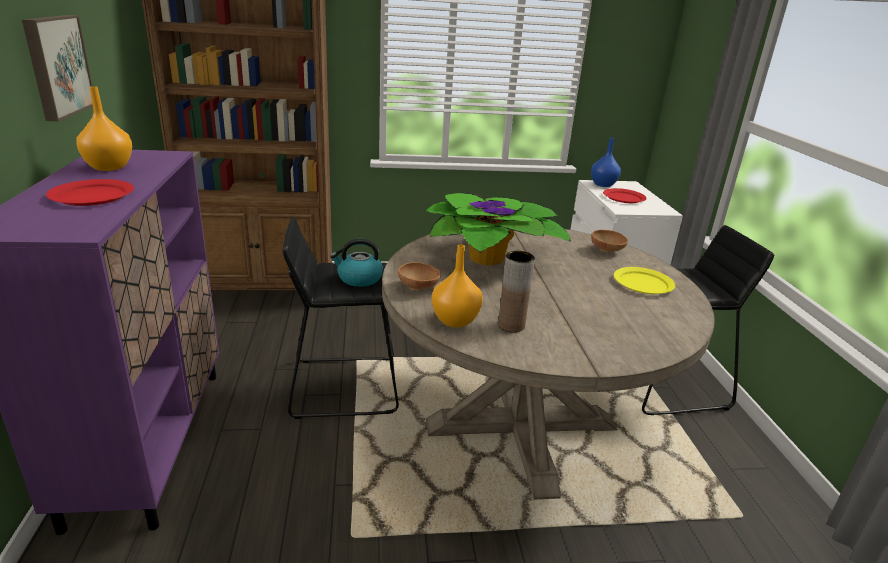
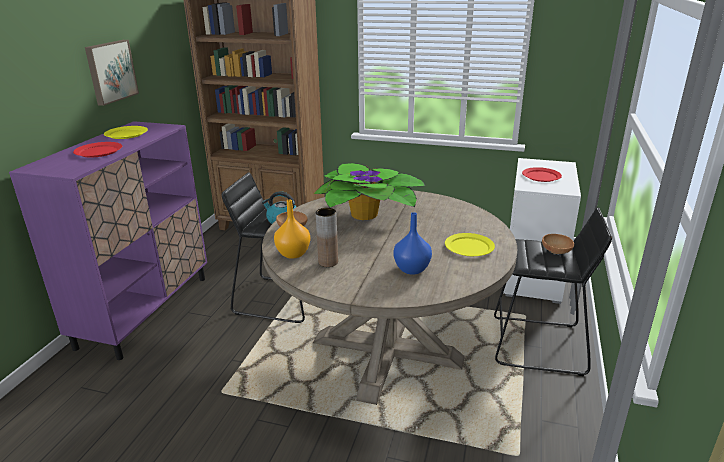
camera: 25 degrees right, 0 degrees up
orange vase [76,86,132,171] -> yellow plate [104,126,148,139]
blue vase [591,138,621,187] -> blue vase moved to [394,212,432,275]
brown bowl [591,230,628,252] -> brown bowl moved to [542,234,574,254]

